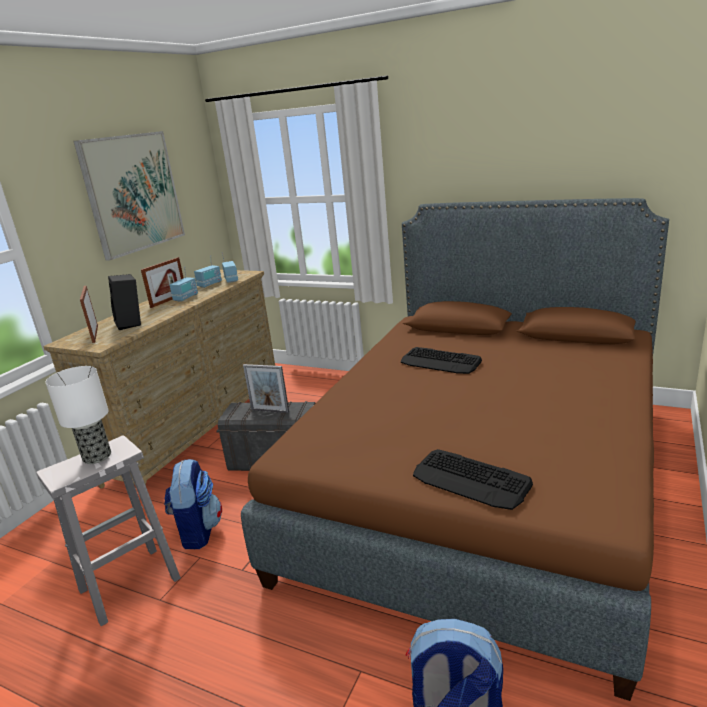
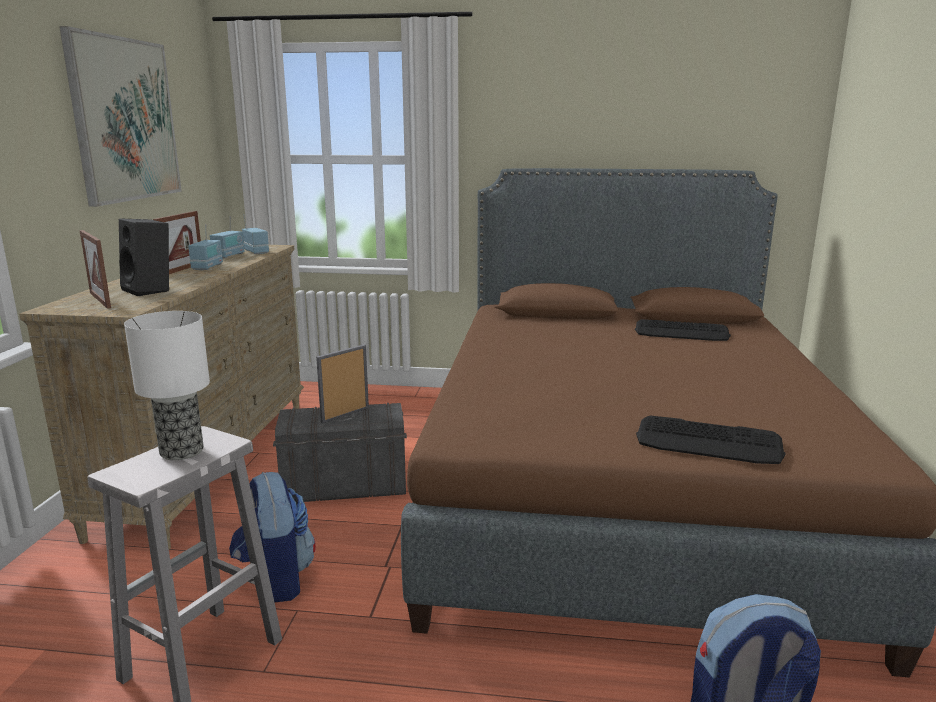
camera: 20 degrees left, 5 degrees down
picture frame [243,364,289,413] -> picture frame turned 135 degrees clockwise [316,344,369,423]
keyboard [401,347,482,374] -> keyboard moved to [635,319,731,341]

